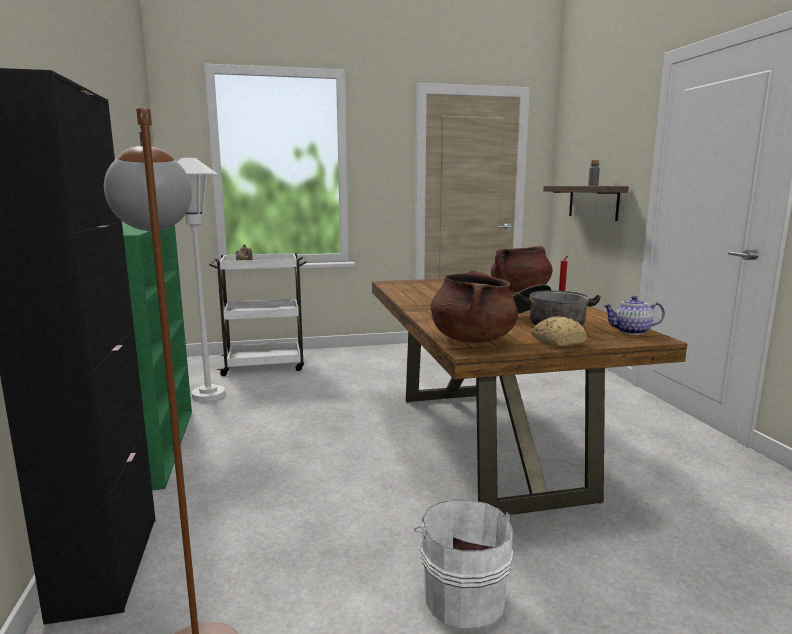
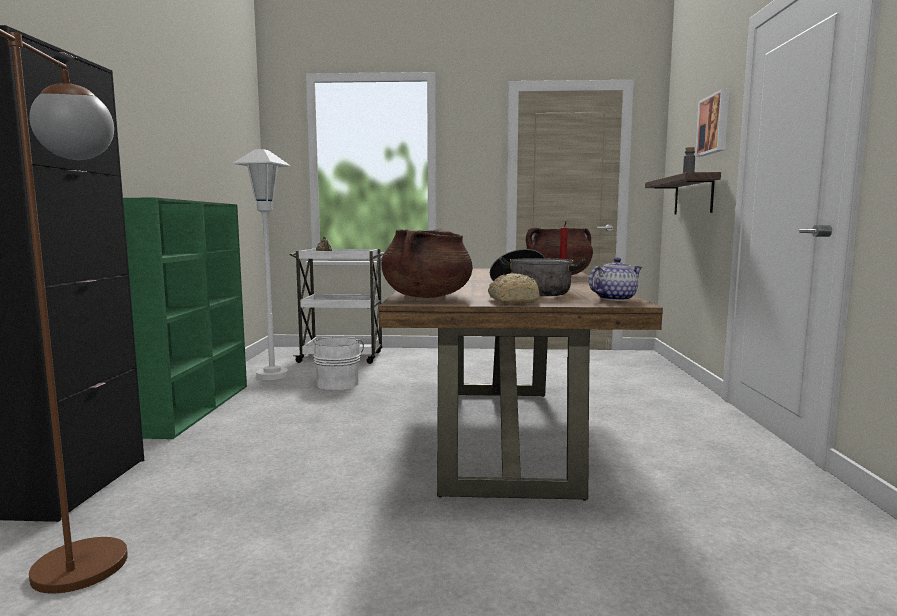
camera: 15 degrees right, 5 degrees down
white bucket [414,499,513,628] -> white bucket moved to [313,337,364,390]
teapot [603,296,665,335] -> teapot turned 135 degrees clockwise [589,257,642,301]
none -> picture [695,89,729,157]

